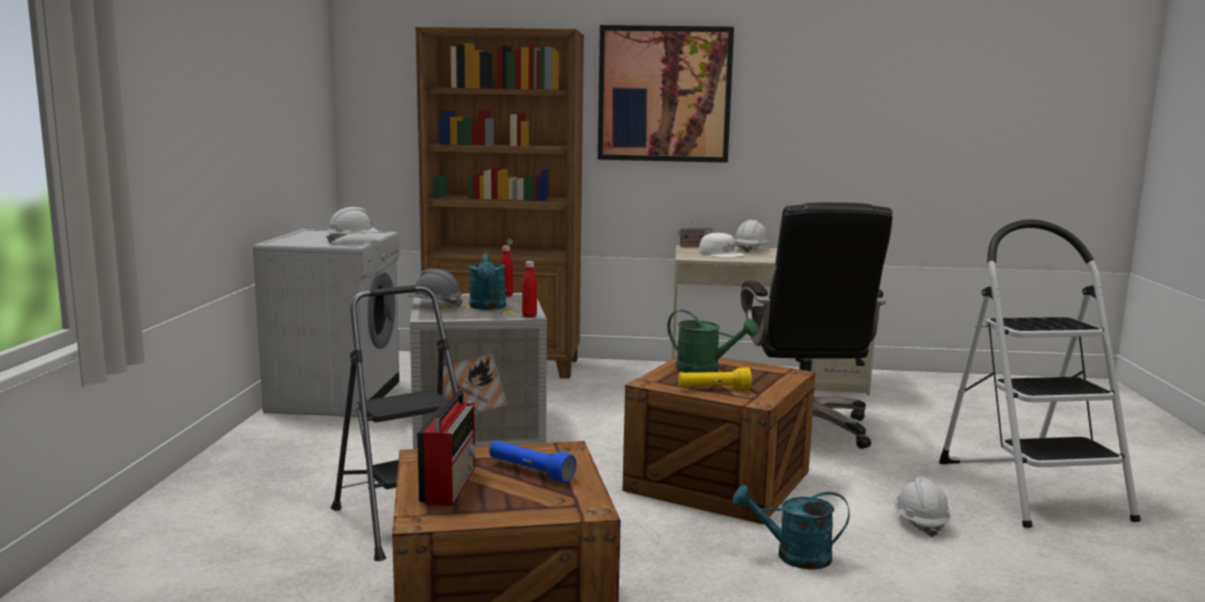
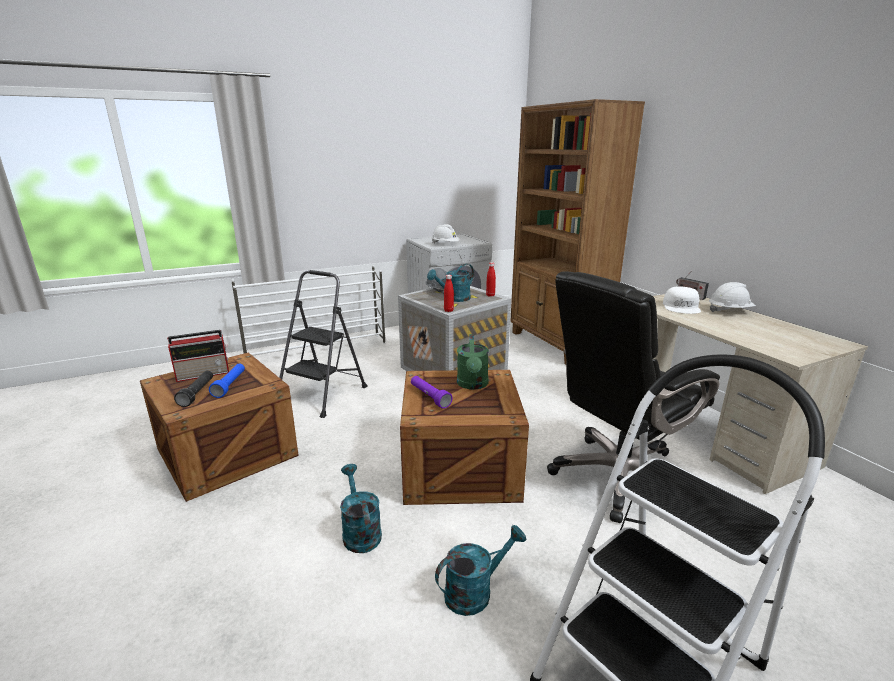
camera: 60 degrees right, 10 degrees up
picture [598,25,734,163] -> none
yellow flashlight [678,368,752,389] -> purple flashlight [411,376,452,409]
white hard hat [894,477,951,537] -> turquoise watering can [435,525,526,616]
none -> black flashlight [174,371,213,407]
none -> white shoe rack [231,265,386,356]

